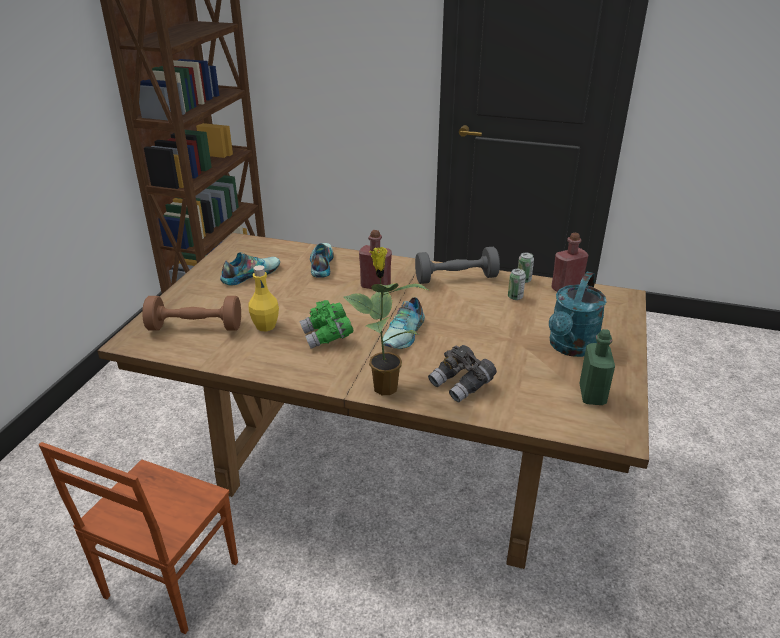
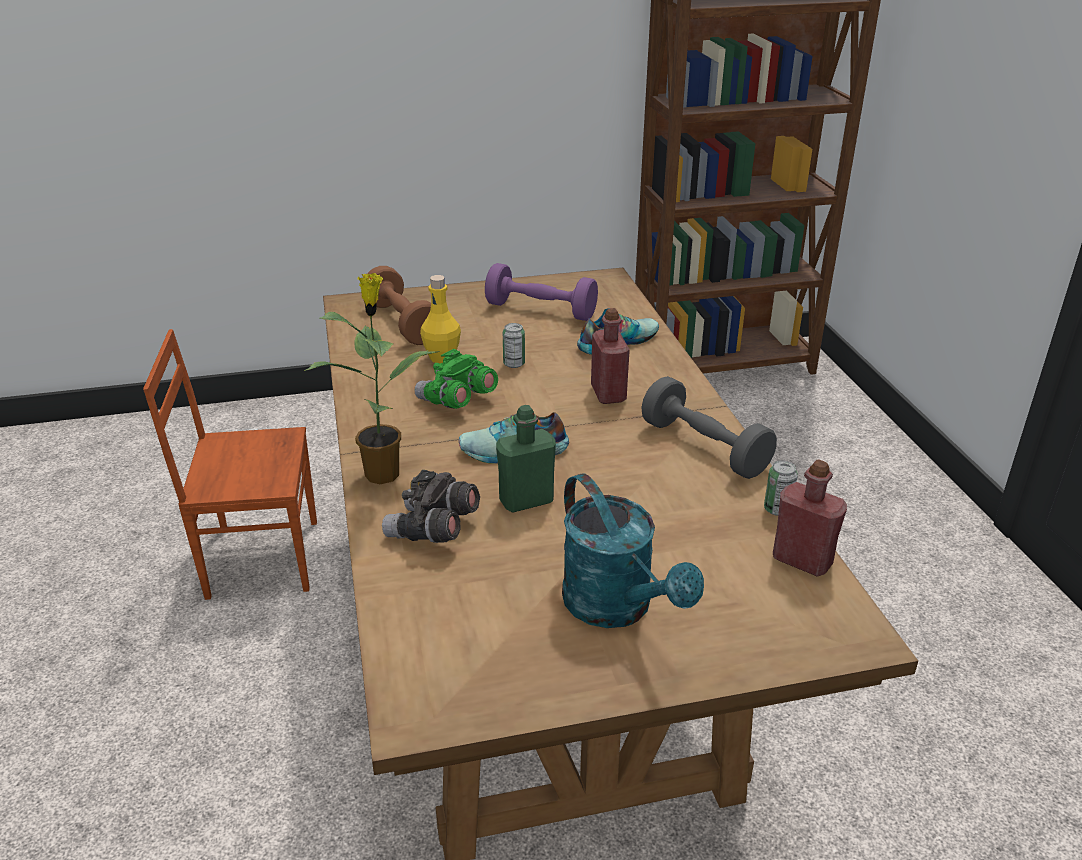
camera: 60 degrees right, 0 degrees up
shoe [220,252,280,285] -> purple dumbbell [485,263,598,321]
can [508,269,526,300] -> can moved to [503,323,525,368]
turquoise watering can [549,272,607,357] -> turquoise watering can turned 120 degrees counterclockwise [562,473,704,628]
green bottle [580,329,615,405] -> green bottle moved to [496,405,556,513]

